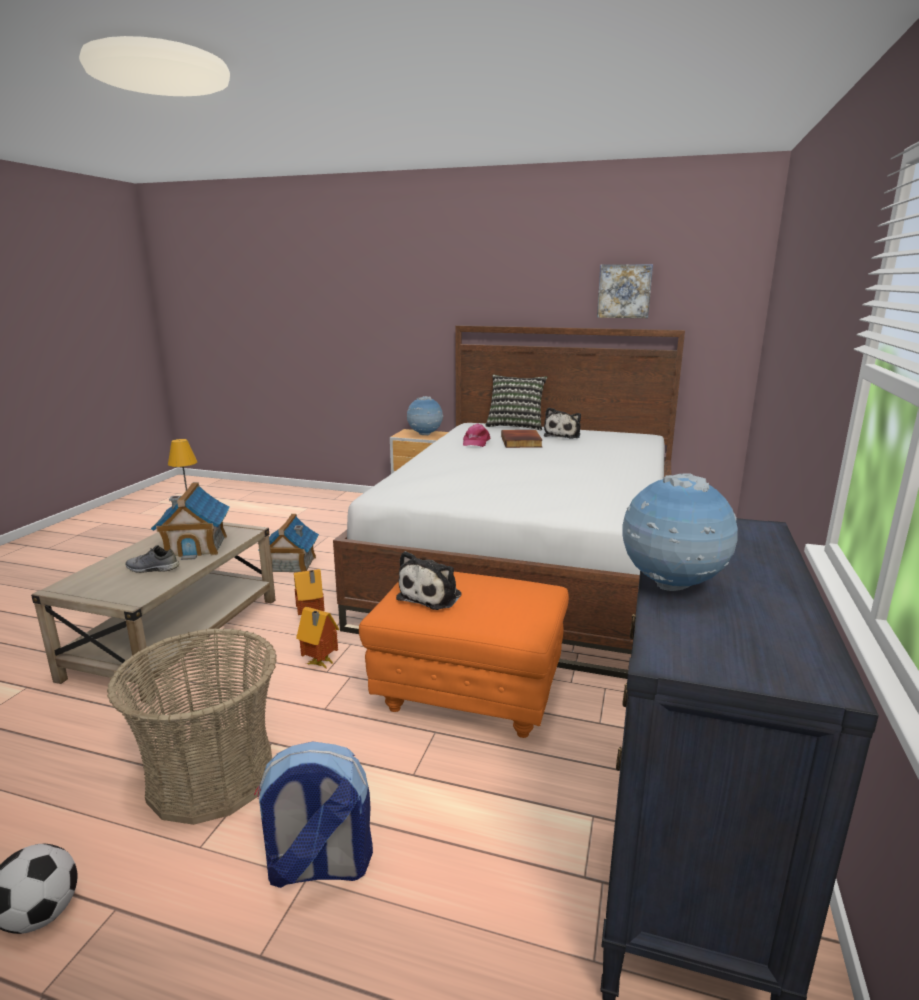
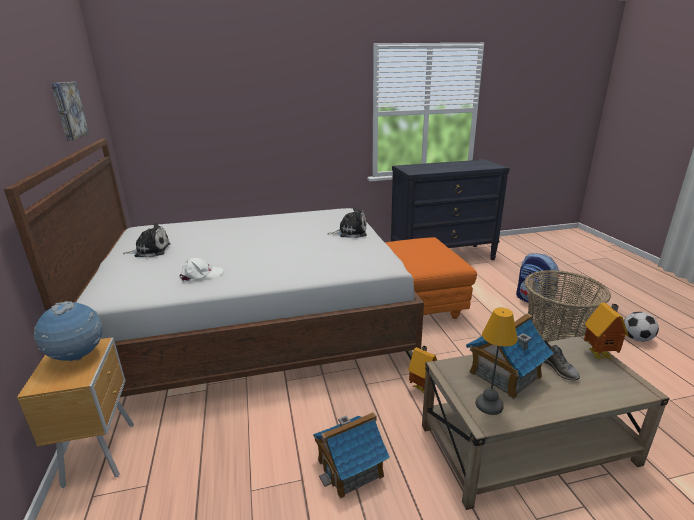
camera: 120 degrees left, 5 degrees up
toy house [296,607,339,668] -> toy house moved to [584,303,629,360]
plush toy [396,551,462,610] -> plush toy moved to [328,207,367,238]
pink cap [463,423,491,447] -> white cap [179,258,223,281]
pillow [485,374,547,430] -> none
book [501,430,542,448] -> none
globe [622,473,738,591] -> none

